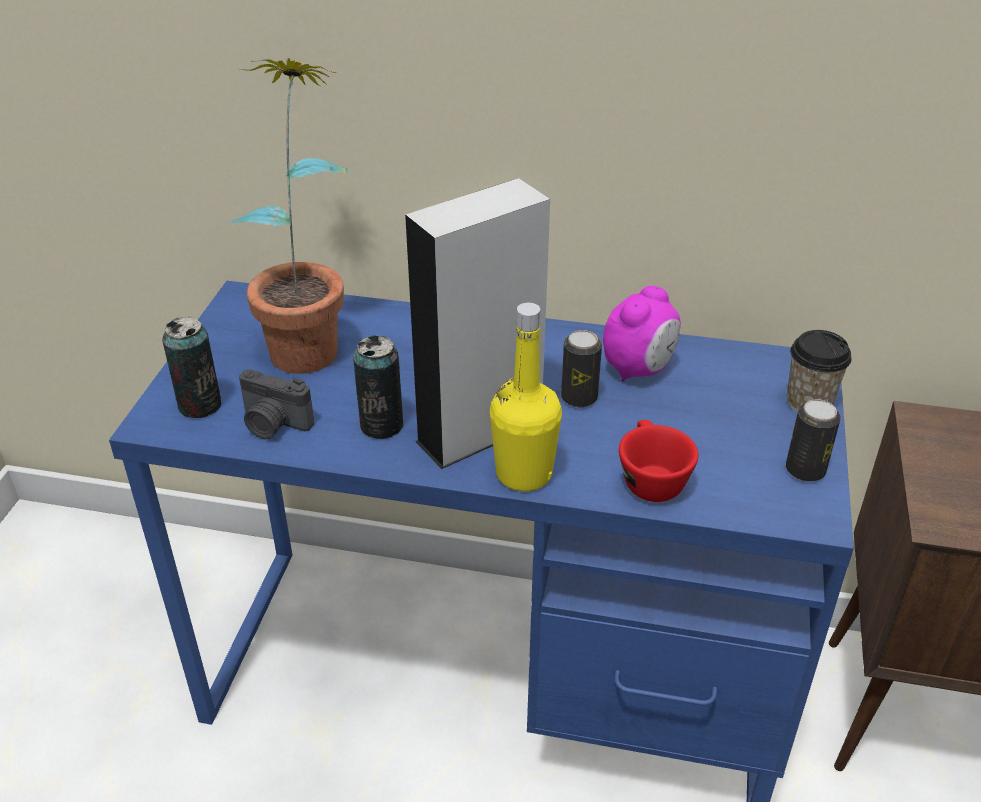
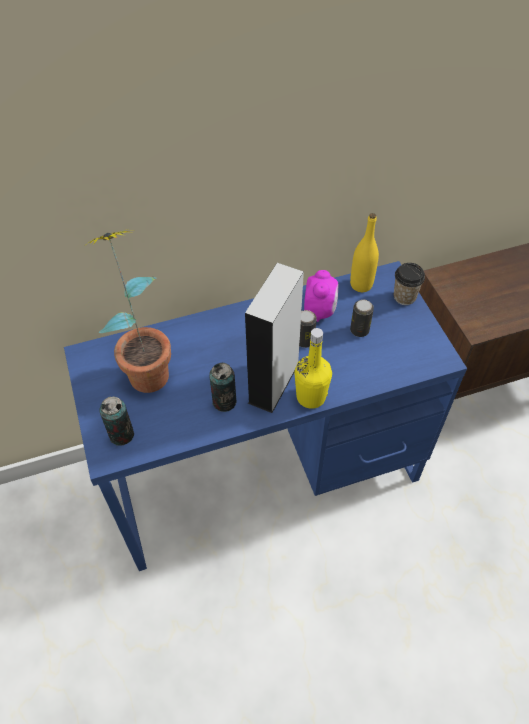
camera: 30 degrees left, 15 degrees up
camera [239,369,314,439] -> none
red cup [619,420,698,502] -> none
can [786,399,841,482] -> can moved to [350,300,374,337]
none -> yellow bottle [350,213,379,292]

